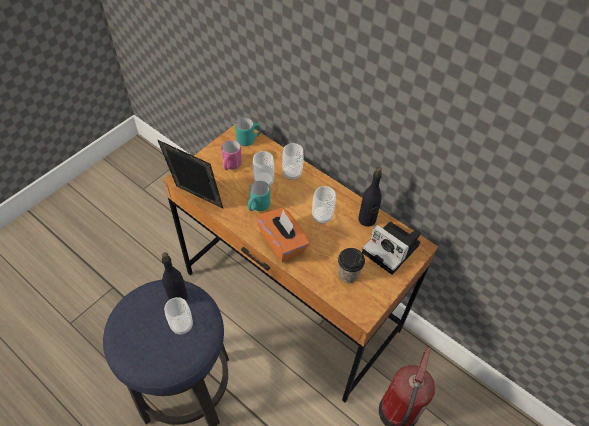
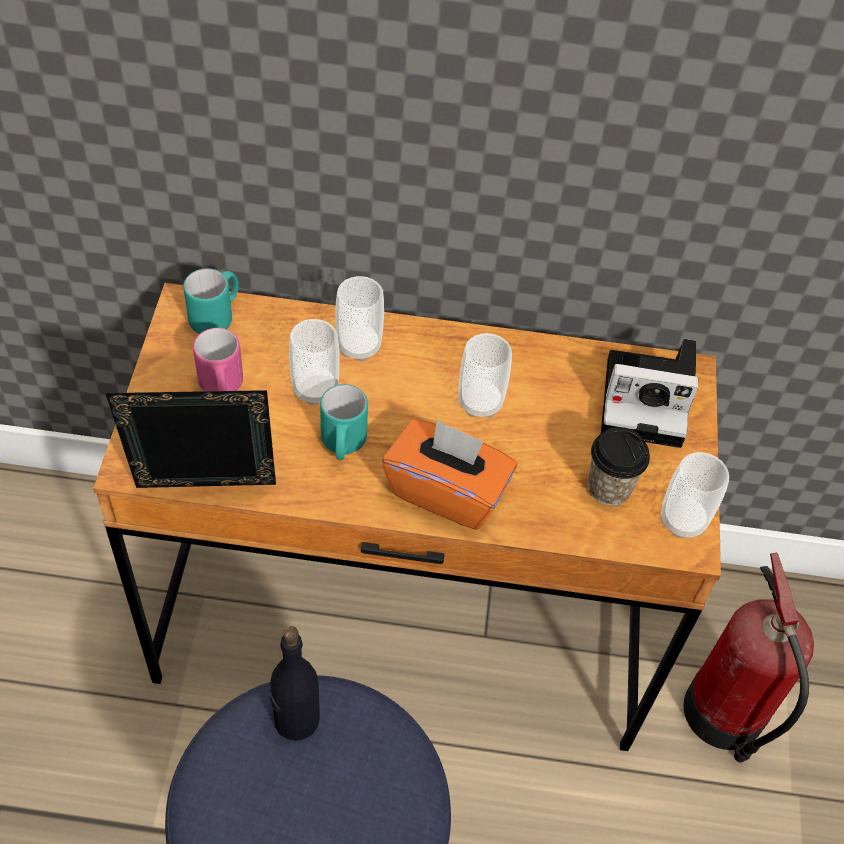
camera: 35 degrees left, 0 degrees up
cup [164,297,193,335] -> cup moved to [661,452,729,538]
black bottle [358,167,382,227] -> none

